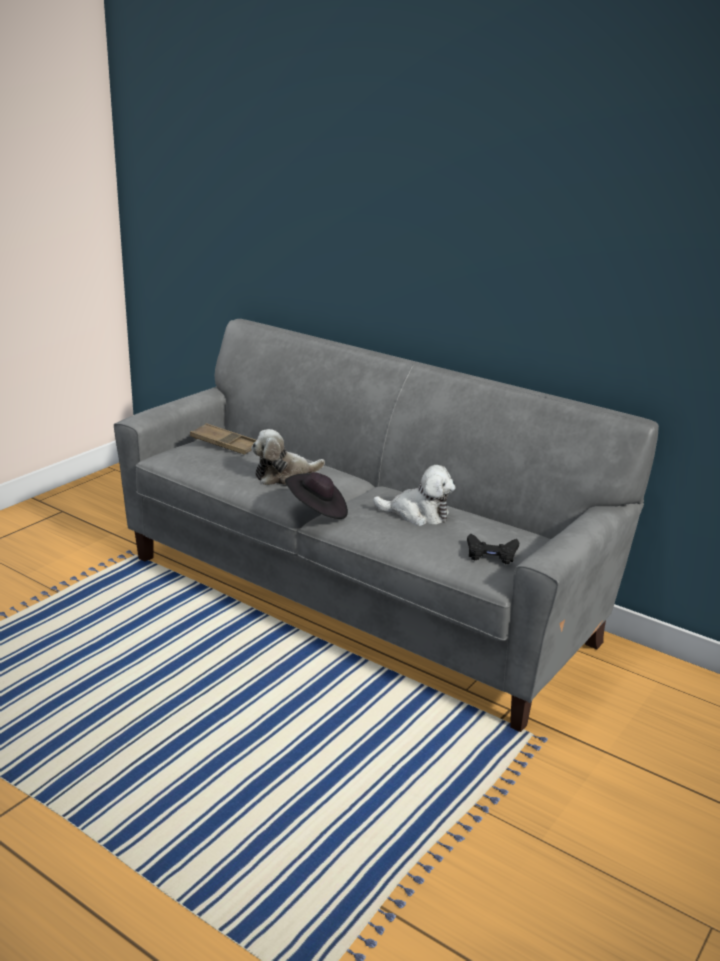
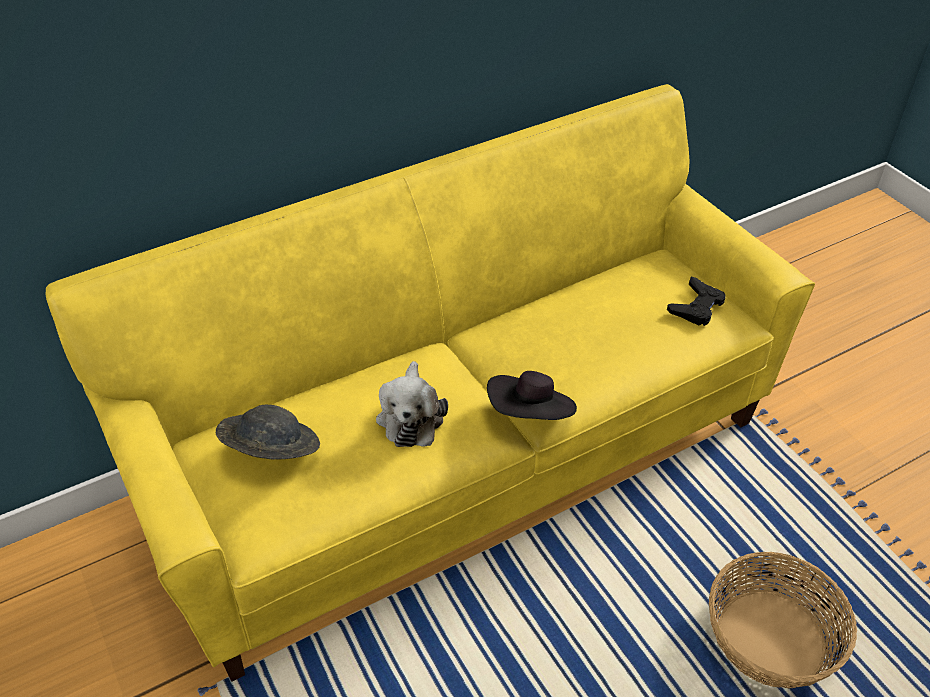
camera: 65 degrees left, 20 degrees up
grey sofa [114,319,659,732] -> yellow sofa [46,84,815,682]
brown tray [190,423,256,455] -> grey hat [216,405,320,459]
plush toy [373,465,455,526] -> none
none -> basket [709,552,857,688]

